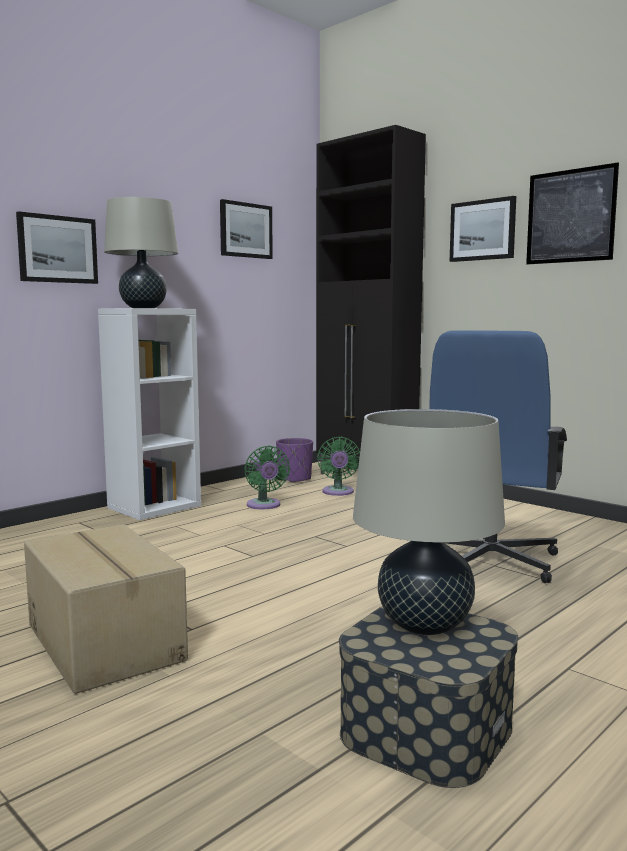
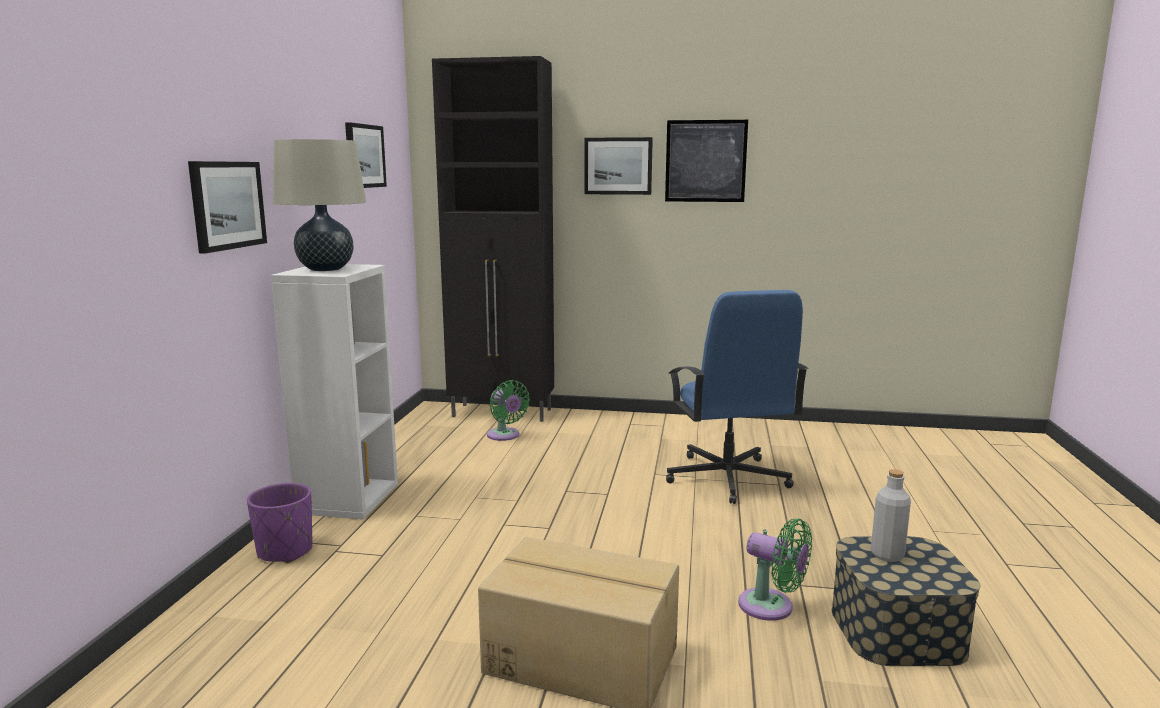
camera: 35 degrees left, 5 degrees up
green fan [244,446,290,509] -> green fan moved to [738,519,812,621]
purple planter [276,438,313,483] -> purple planter moved to [247,483,313,563]
beige table lamp [353,409,505,635] -> grey bottle [871,469,911,562]

